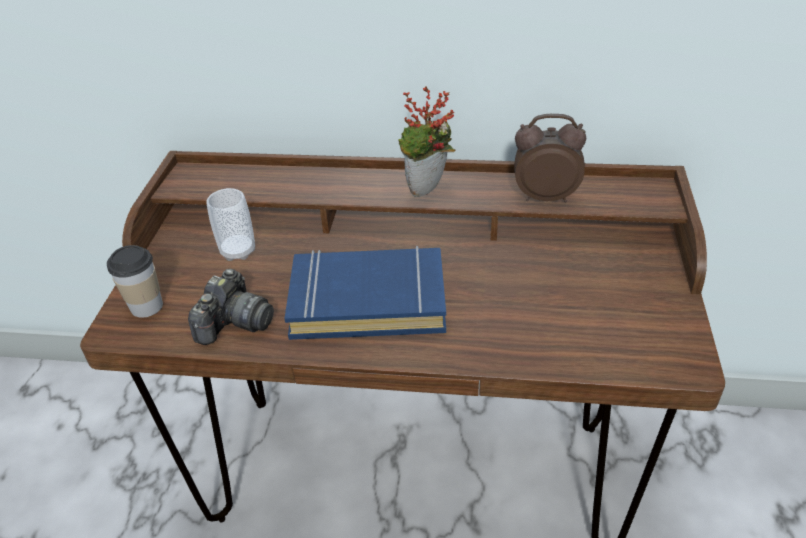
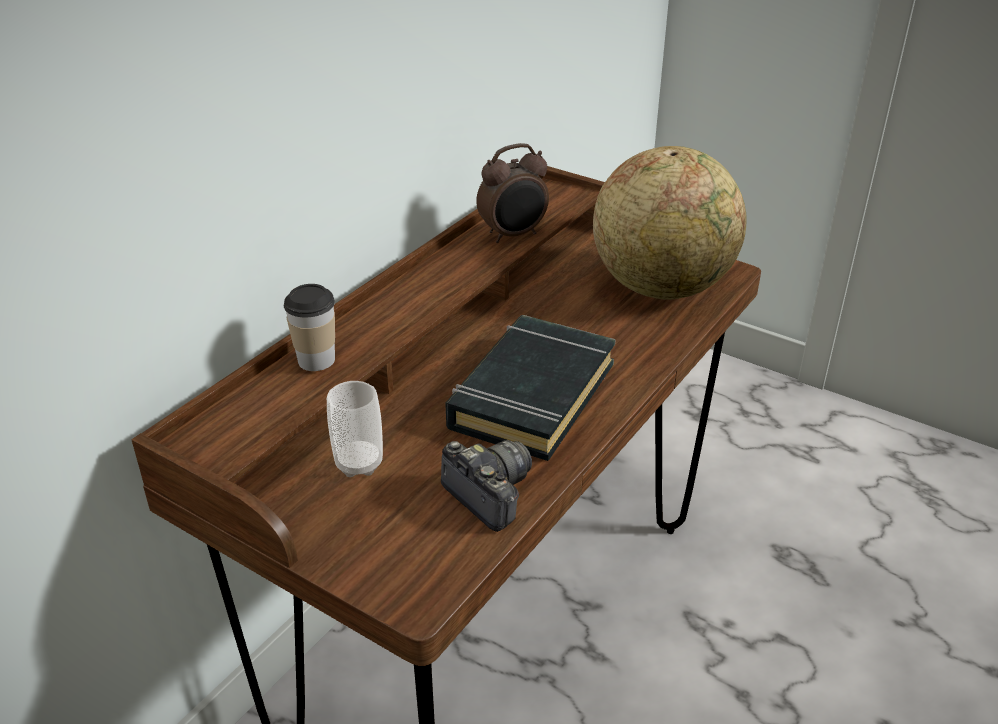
camera: 65 degrees left, 5 degrees down
cup [107,245,163,318] -> cup moved to [284,284,335,371]
blue book [284,246,446,340] -> black book [445,315,616,461]
potted plant [398,87,455,197] -> none
alarm clock [514,114,586,202] -> alarm clock turned 150 degrees counterclockwise [476,143,549,243]
none -> globe [593,146,746,300]

